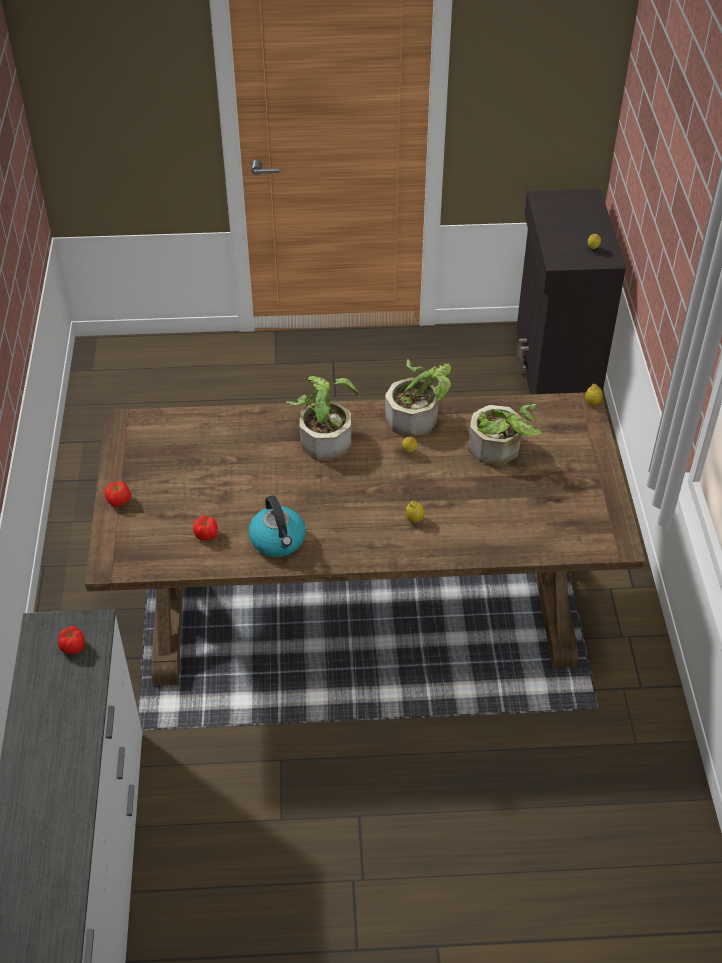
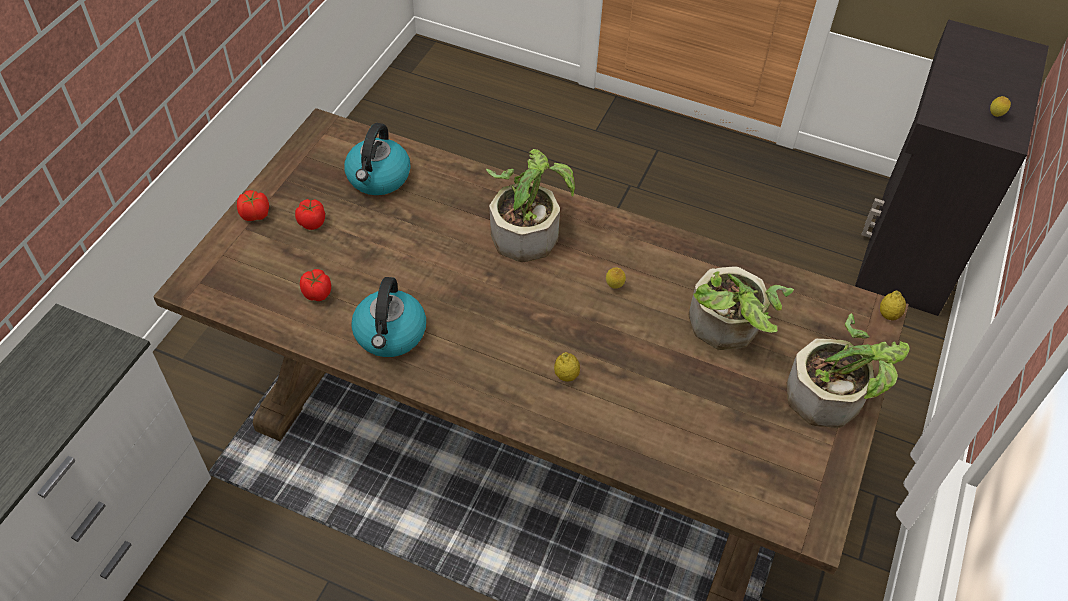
camera: 25 degrees right, 5 degrees up
tomato [58,626,85,654] -> tomato moved to [295,199,325,230]
potted plant [385,359,451,437] -> potted plant moved to [787,313,910,428]
none -> kettle [344,123,411,195]

